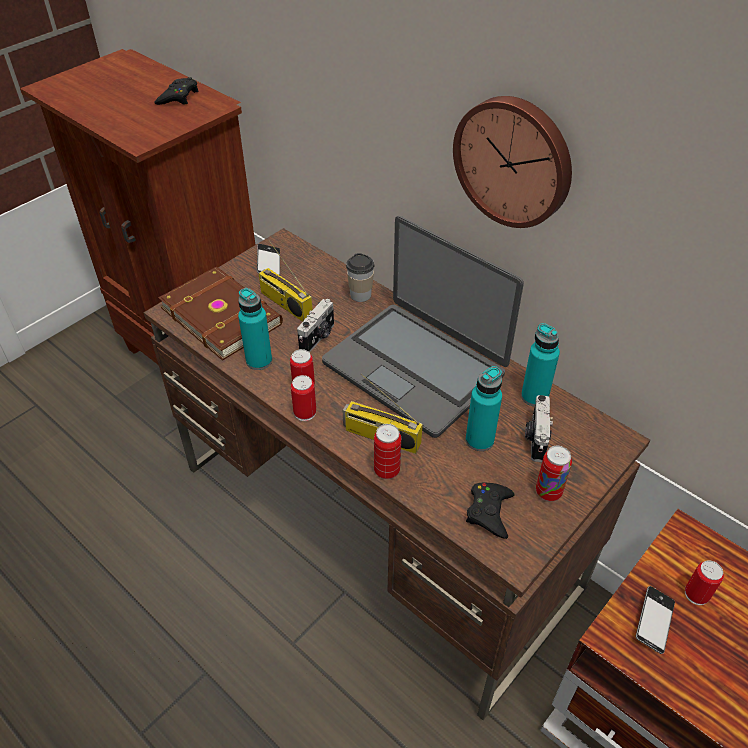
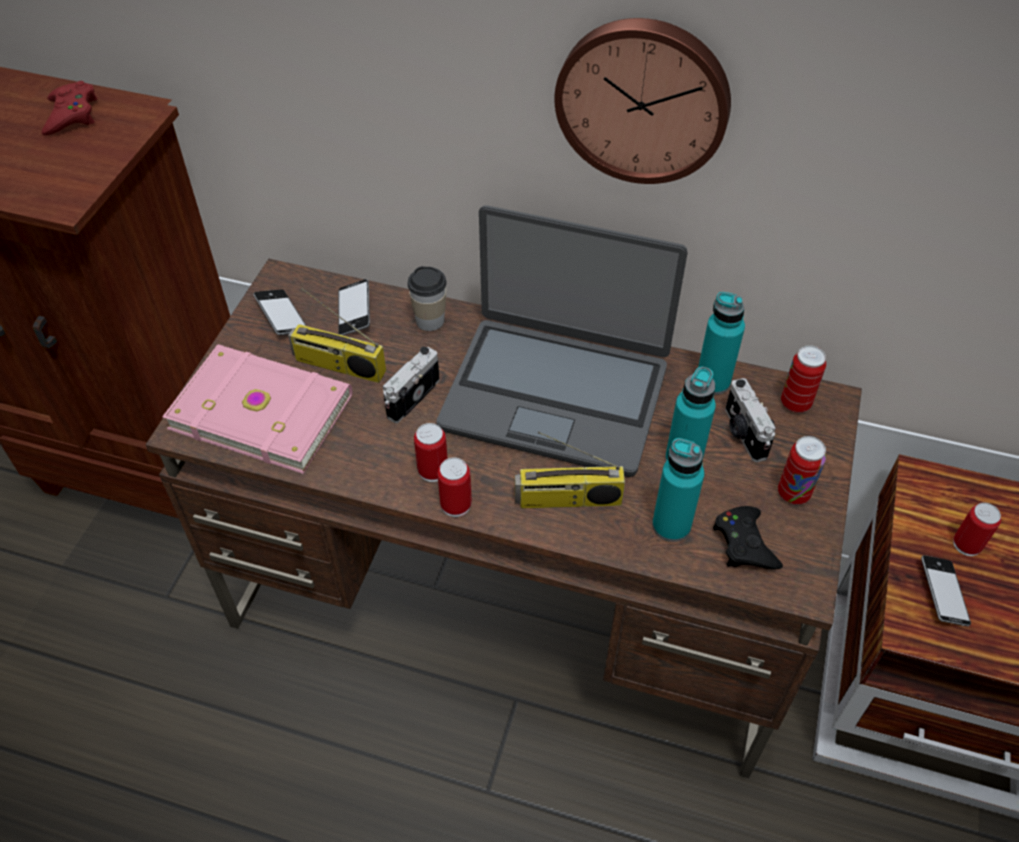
camera: 25 degrees left, 5 degrees up
black game controller [154,77,199,105] -> red game controller [41,81,97,135]
brown book [158,267,283,361] -> pink book [162,344,352,474]
turquoise bottle [238,288,272,370] -> turquoise bottle moved to [652,438,704,542]
camera [297,299,334,353] -> camera turned 150 degrees counterclockwise [383,346,440,423]
can [374,424,401,479] -> can moved to [781,345,826,413]
none -> phone [338,279,370,336]

